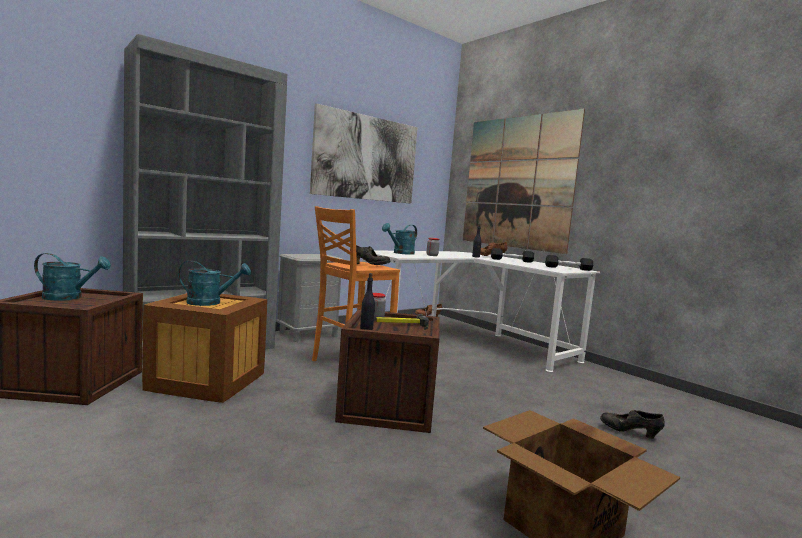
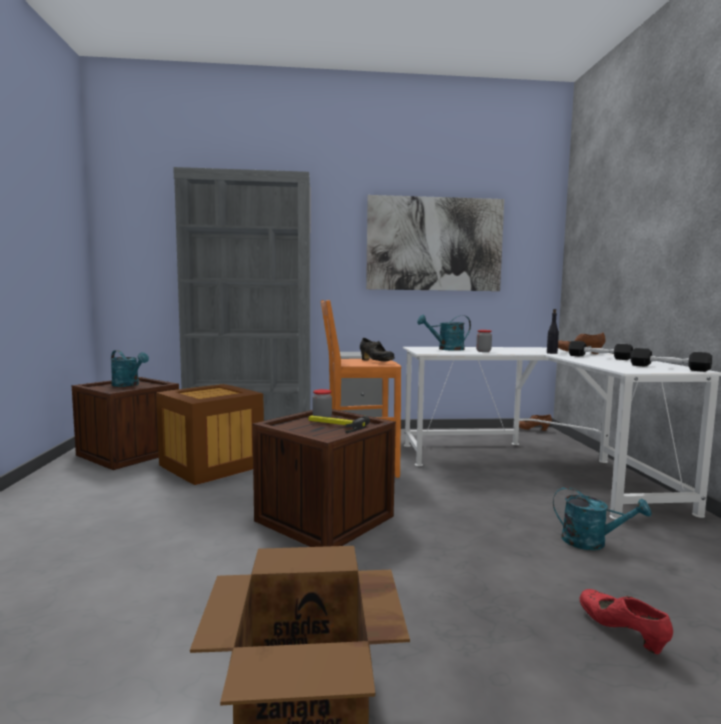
camera: 35 degrees right, 0 degrees up
turquoise watering can [178,261,251,306] -> turquoise watering can moved to [553,487,652,550]
black bottle [360,273,375,330] -> none
picture [463,108,585,254] -> none
black shoe [600,410,665,439] -> red shoe [580,589,673,654]

